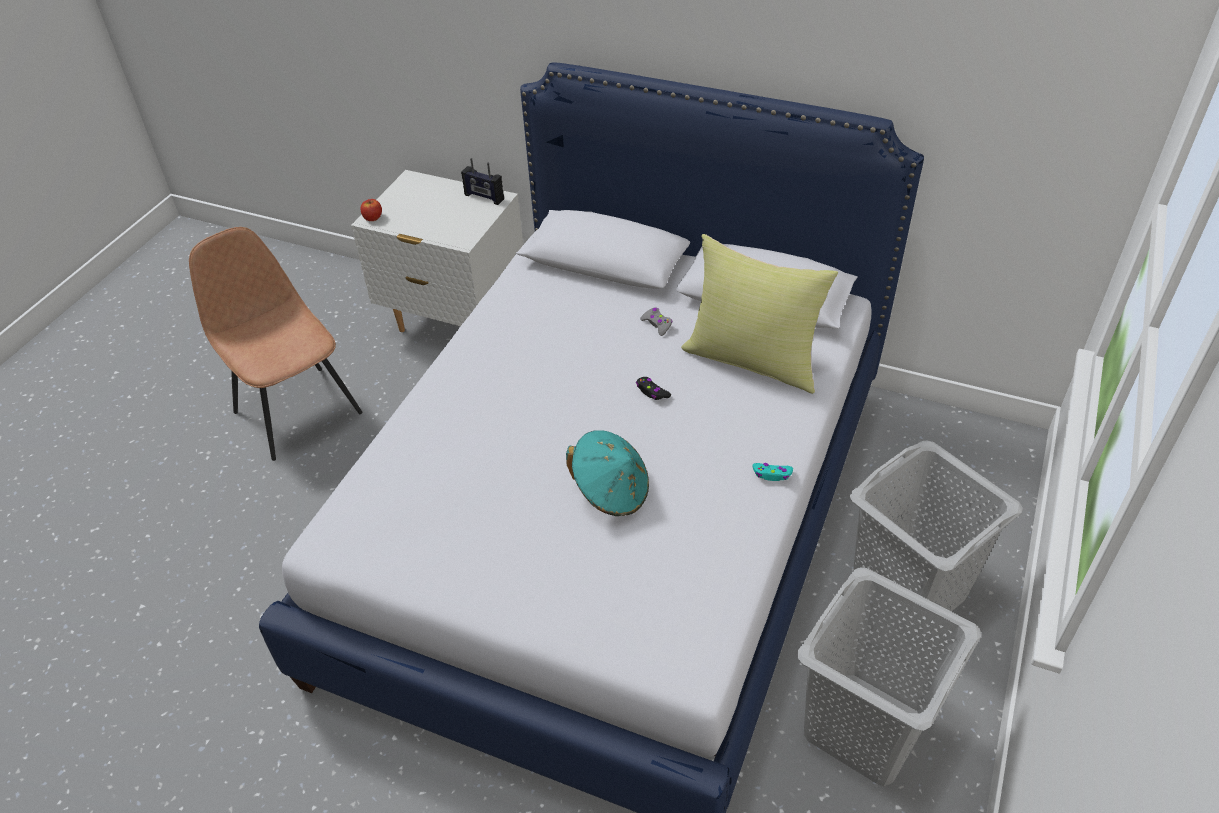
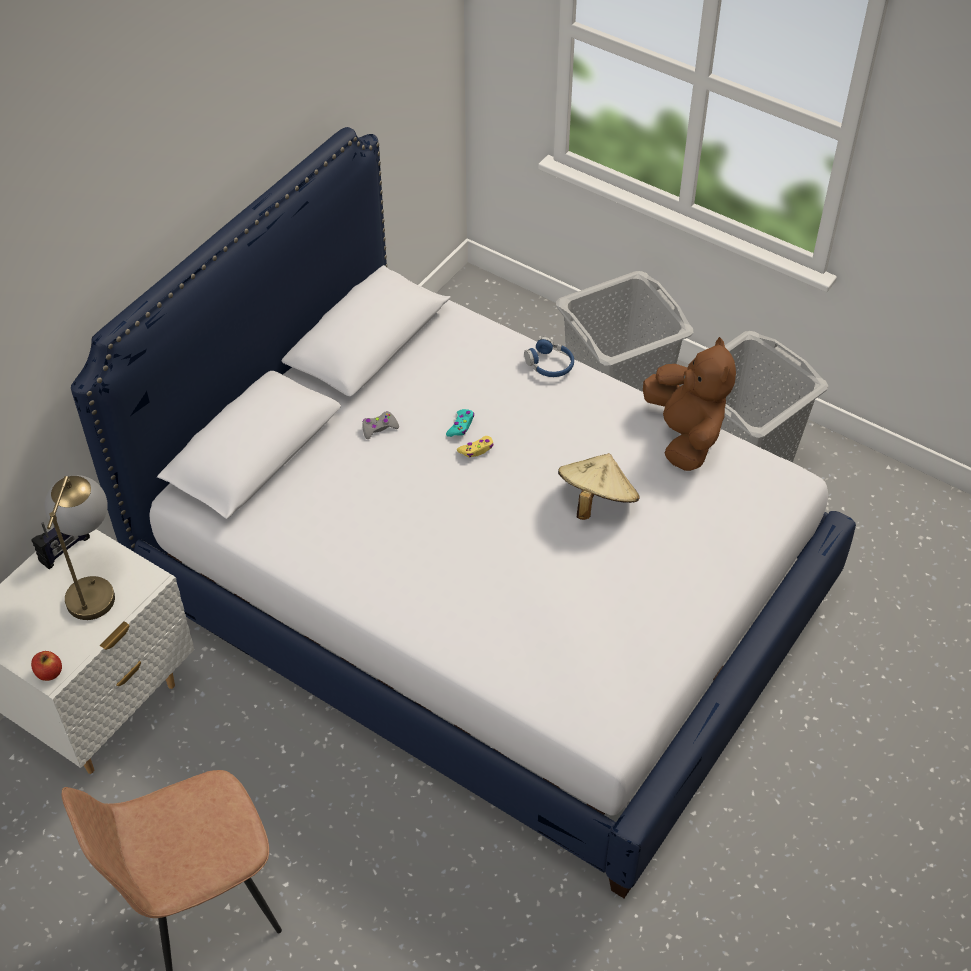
camera: 80 degrees left, 5 degrees up
turquoise hat [566,430,649,516] -> beige hat [558,453,639,520]
black game controller [636,377,671,400] -> yellow game controller [457,436,494,458]
yellow pillow [681,234,838,394] -> none
turquoise game controller [753,463,793,481] -> turquoise game controller moved to [446,409,474,437]
none -> table lamp [45,475,115,620]
none -> blue headphones [524,337,574,377]
none -> brown plush toy [643,337,736,471]

